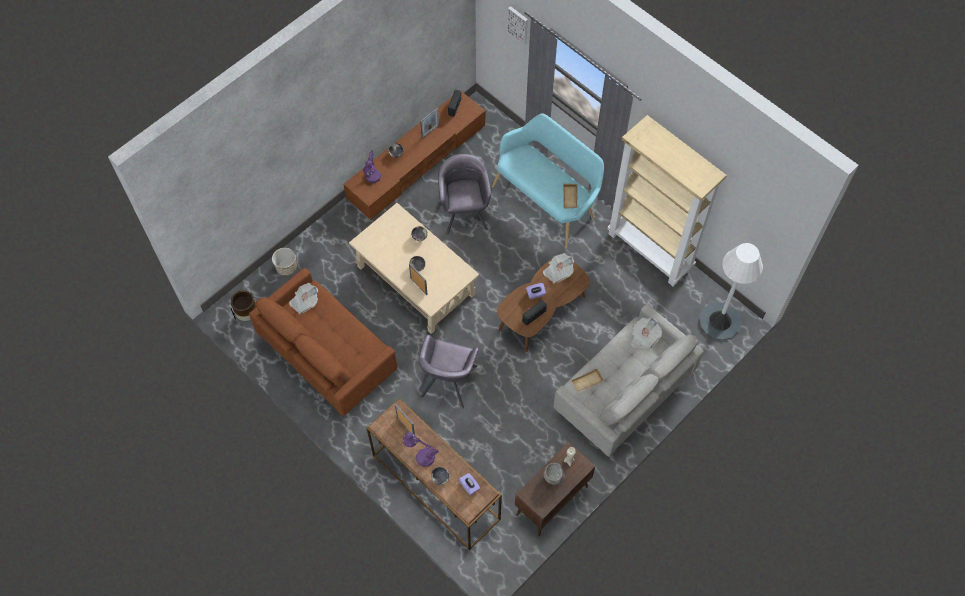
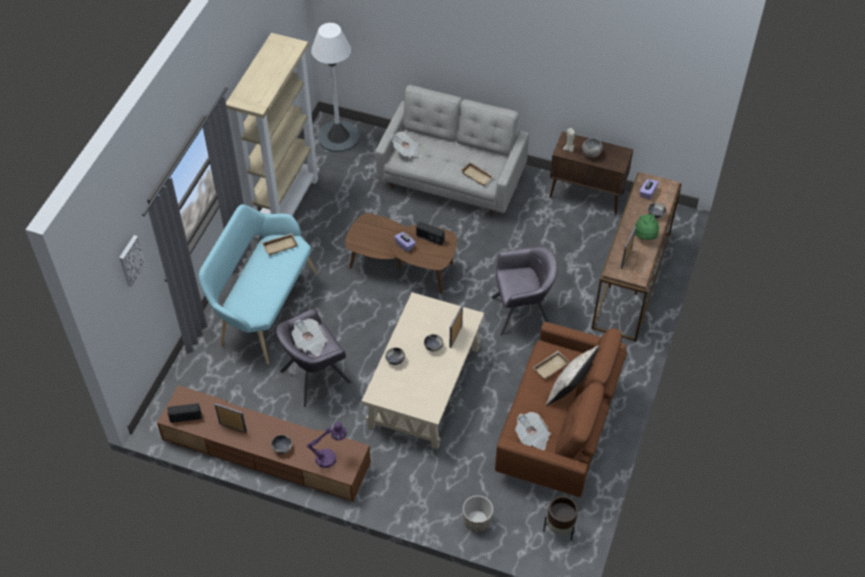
camera: 115 degrees left, 10 degrees down
purple table lamp [403,432,439,467] -> green hat [635,214,659,240]
newspaper [543,253,574,283] -> newspaper moved to [291,319,328,356]
none -> beige tray [533,351,570,379]
none -> beige pillow [546,346,599,406]

